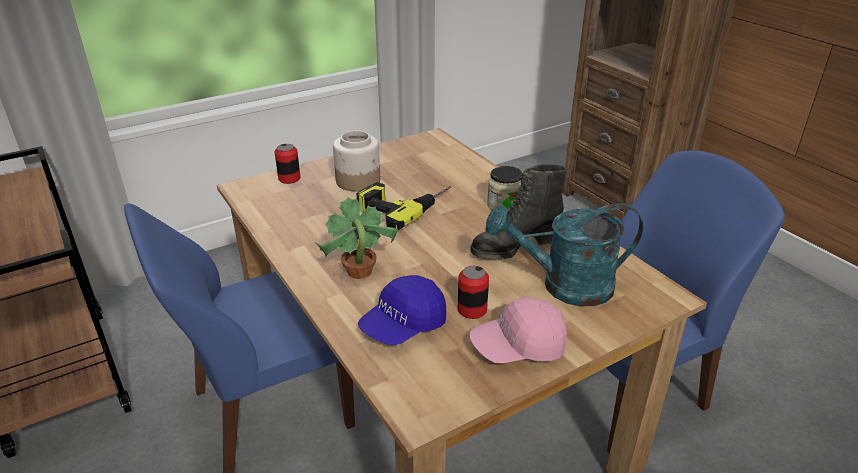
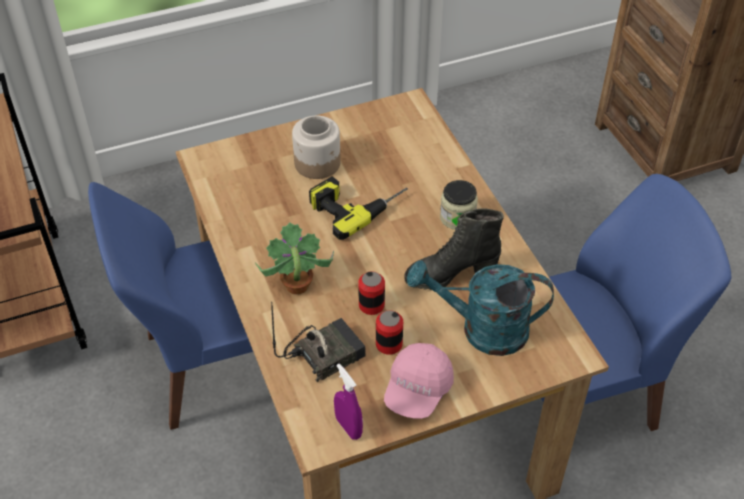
camera: 10 degrees right, 15 degrees up
can [275,144,300,184] -> can moved to [358,271,385,315]
blue cap [358,275,446,345] -> radio [271,302,366,382]
pink cap [469,298,567,363] -> pink cap turned 60 degrees counterclockwise [384,343,454,419]
none -> purple spray bottle [334,363,363,440]

